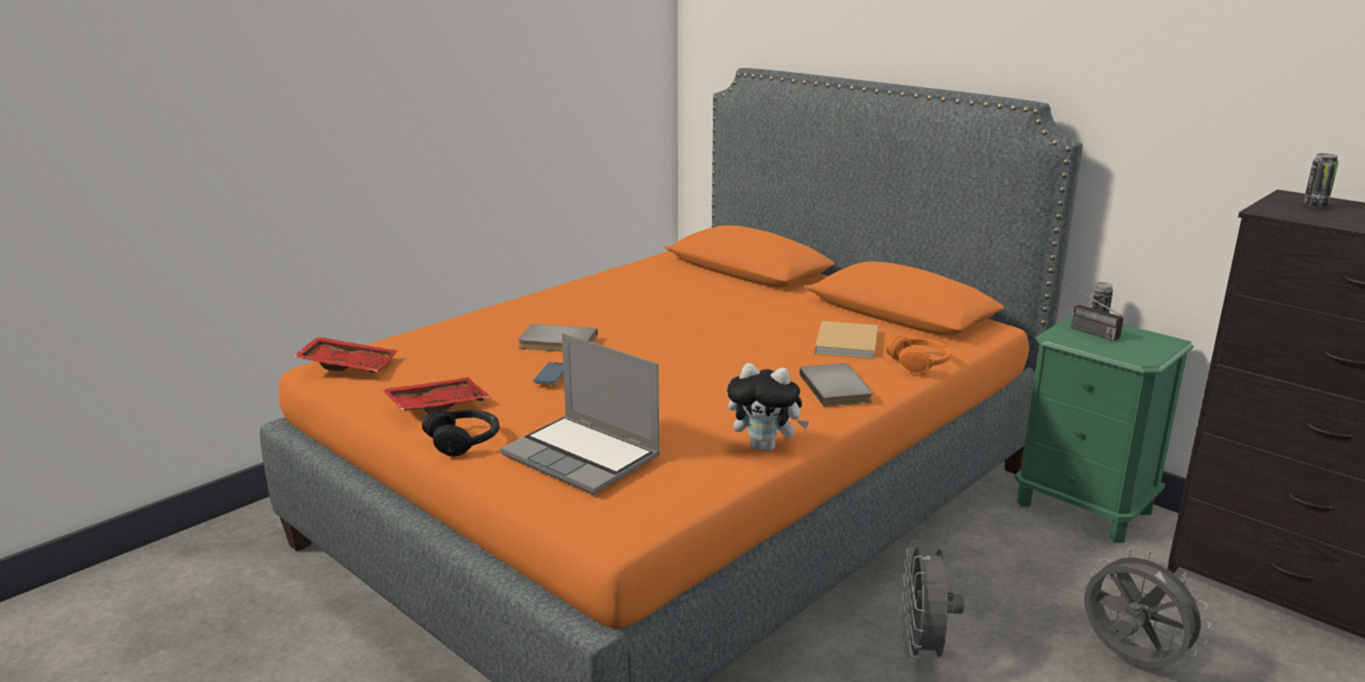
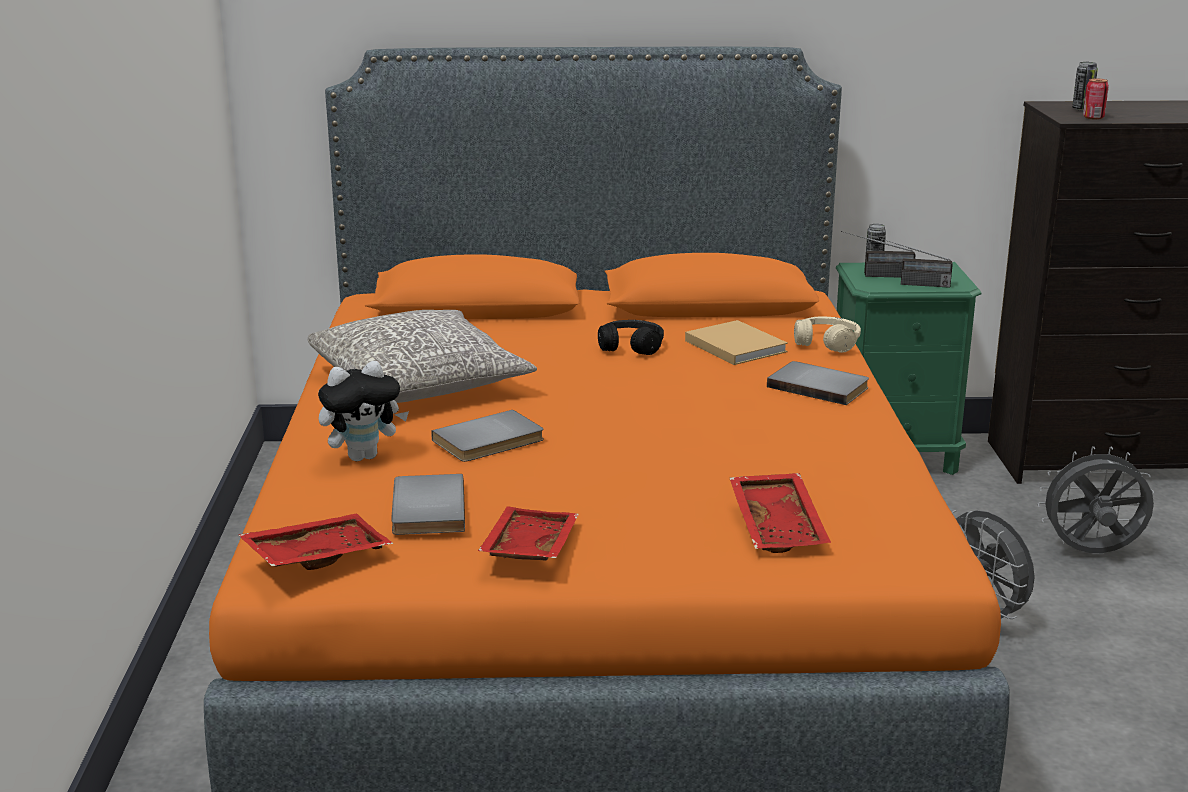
camera: 45 degrees left, 0 degrees up
black headphones [422,410,499,456] -> black headphones moved to [598,320,664,355]
laptop [500,333,660,494] -> red tray [730,473,831,553]
phone [533,362,564,385] -> none
plush toy [727,363,809,451] -> plush toy moved to [318,361,409,461]
orange headphones [886,335,952,373] -> beige headphones [794,316,861,353]
none -> grey pillow [307,310,537,403]
none -> grey book [391,474,465,535]
none -> radio [877,238,953,288]
none -> can [1083,78,1109,120]

